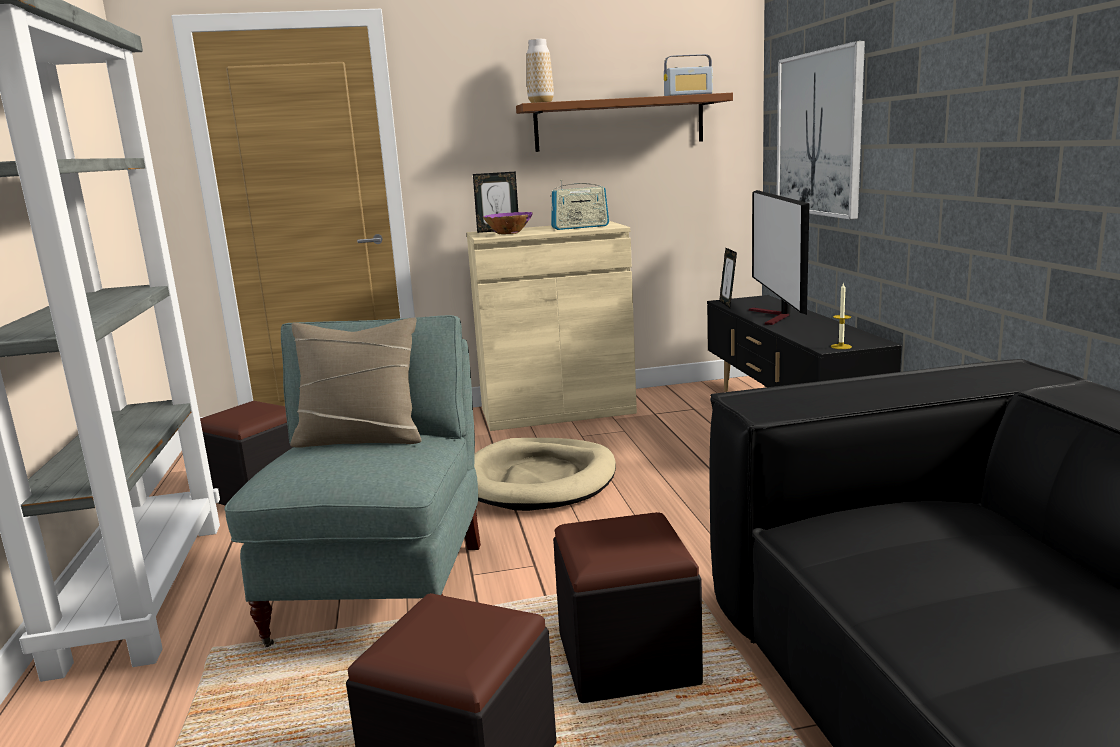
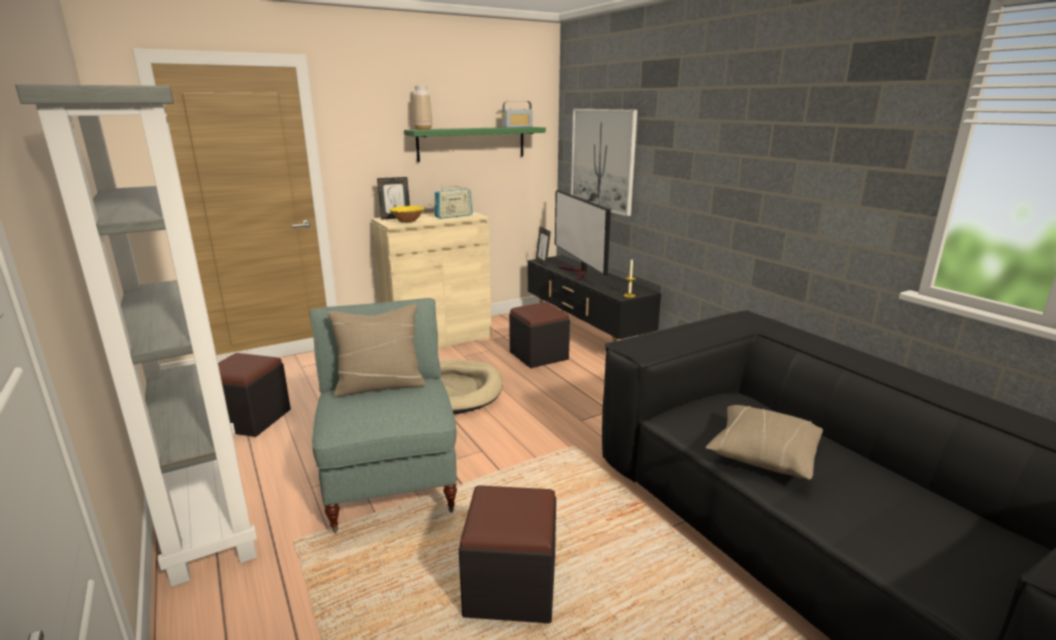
camera: 20 degrees left, 5 degrees up
purple bowl [483,212,533,234] -> yellow bowl [390,206,425,223]
brown shelf [516,93,733,152] -> green shelf [404,127,546,162]
black ottoman [553,512,703,703] -> black ottoman moved to [509,302,570,368]
none -> beige pillow [705,405,823,480]

